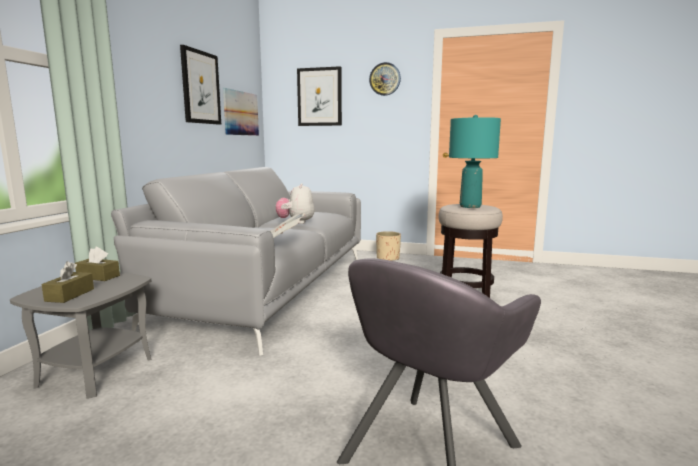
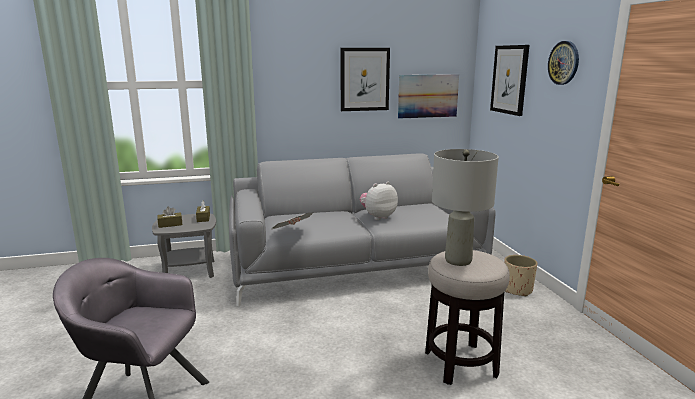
camera: 60 degrees right, 5 degrees up
turquoise table lamp [449,115,501,208] -> grey table lamp [432,149,499,266]

